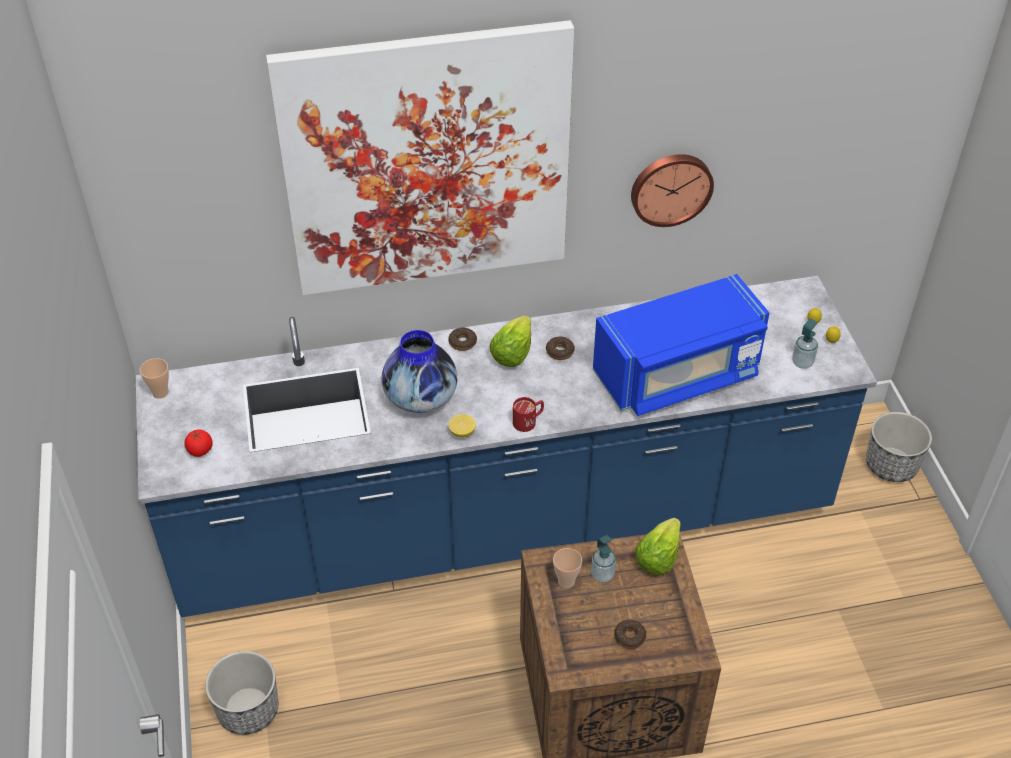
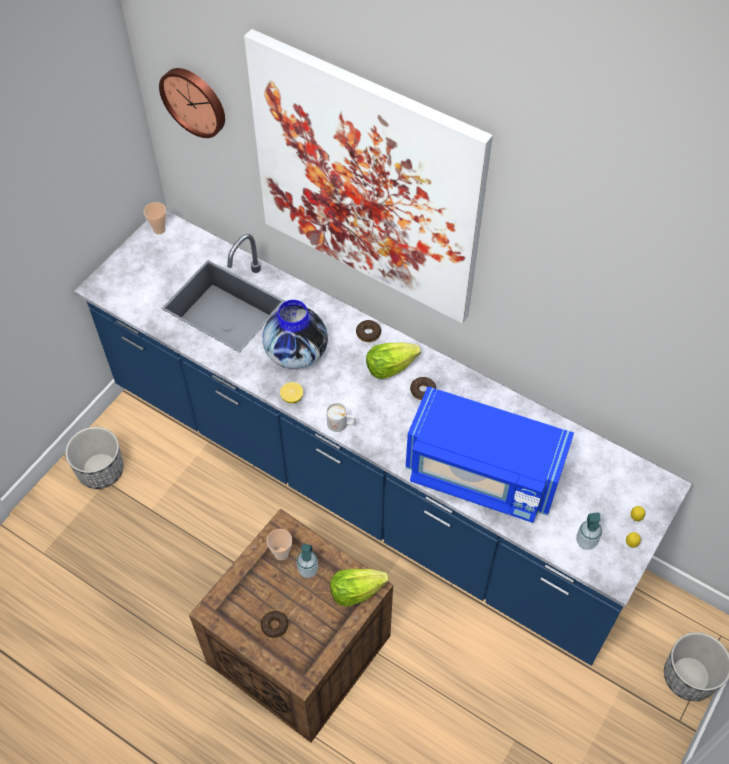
camera: 45 degrees right, 10 degrees up
tomato [184,430,213,457] -> none
red mug [513,397,544,432] -> white mug [326,403,356,432]
wall clock [631,154,714,227] -> wall clock moved to [159,68,225,138]

